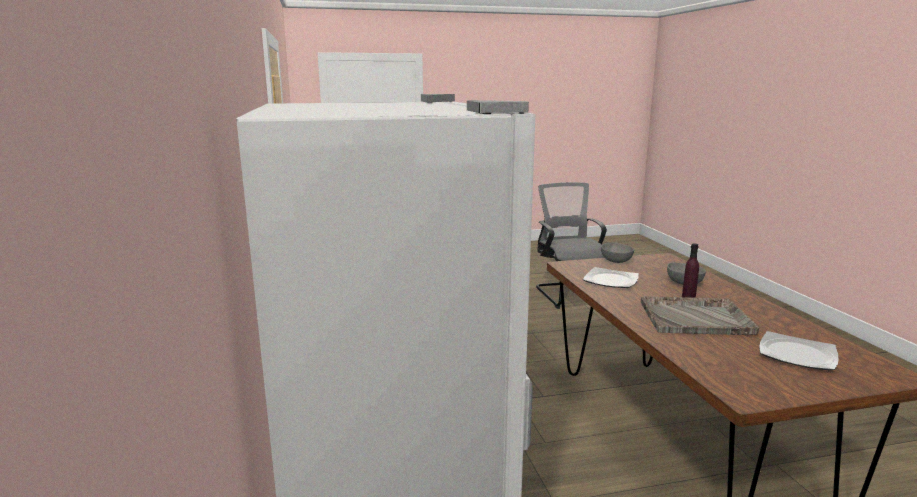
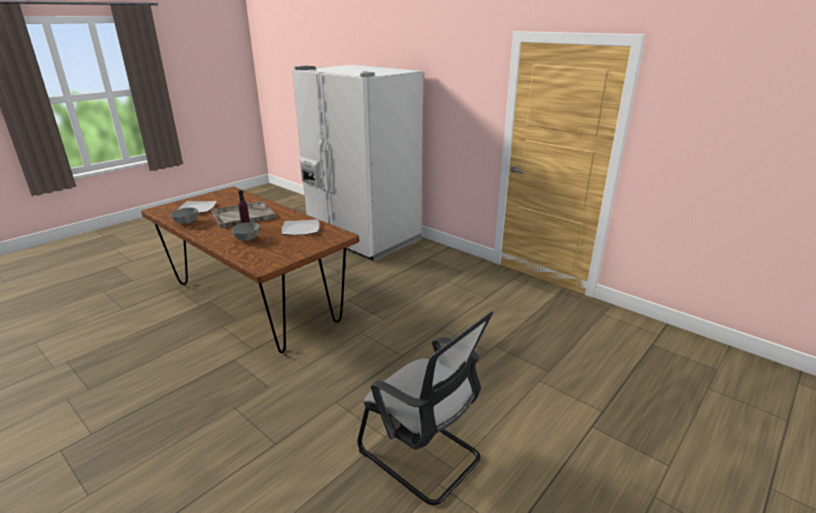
camera: 145 degrees right, 10 degrees up
grey bowl [601,242,634,263] -> grey bowl moved to [171,207,198,224]

